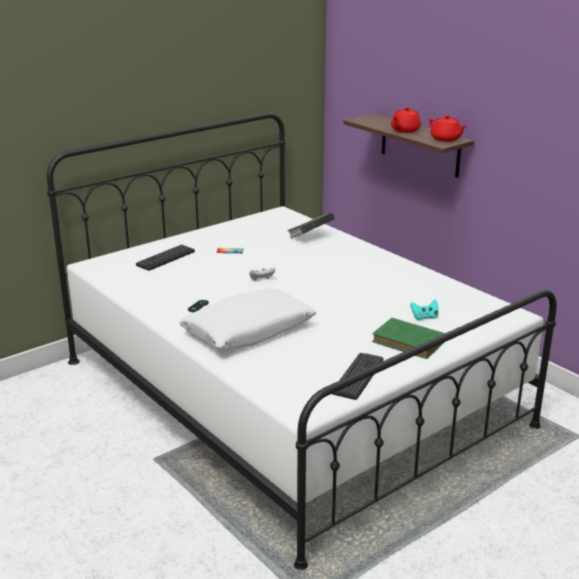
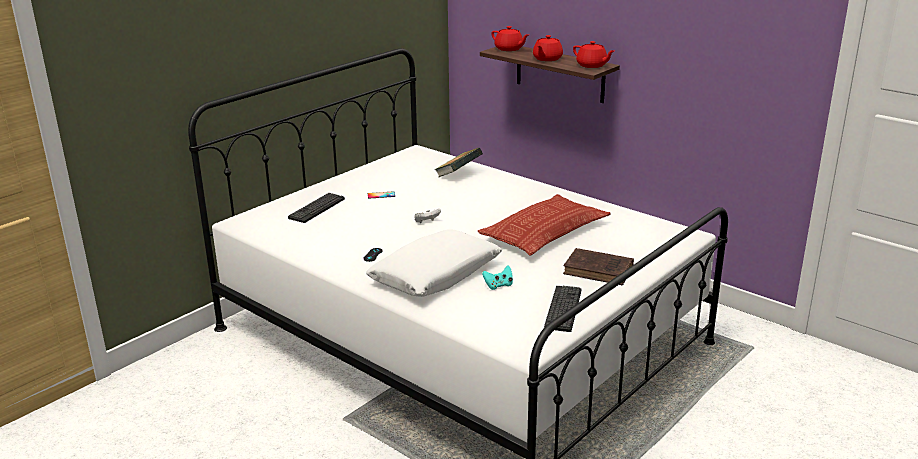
camera: 10 degrees left, 0 degrees up
green book [372,318,445,359] -> brown book [563,248,634,285]
turquoise game controller [410,300,439,320] -> turquoise game controller moved to [482,265,513,290]
none -> pillow [478,194,610,255]
none -> red teapot [491,26,528,51]

